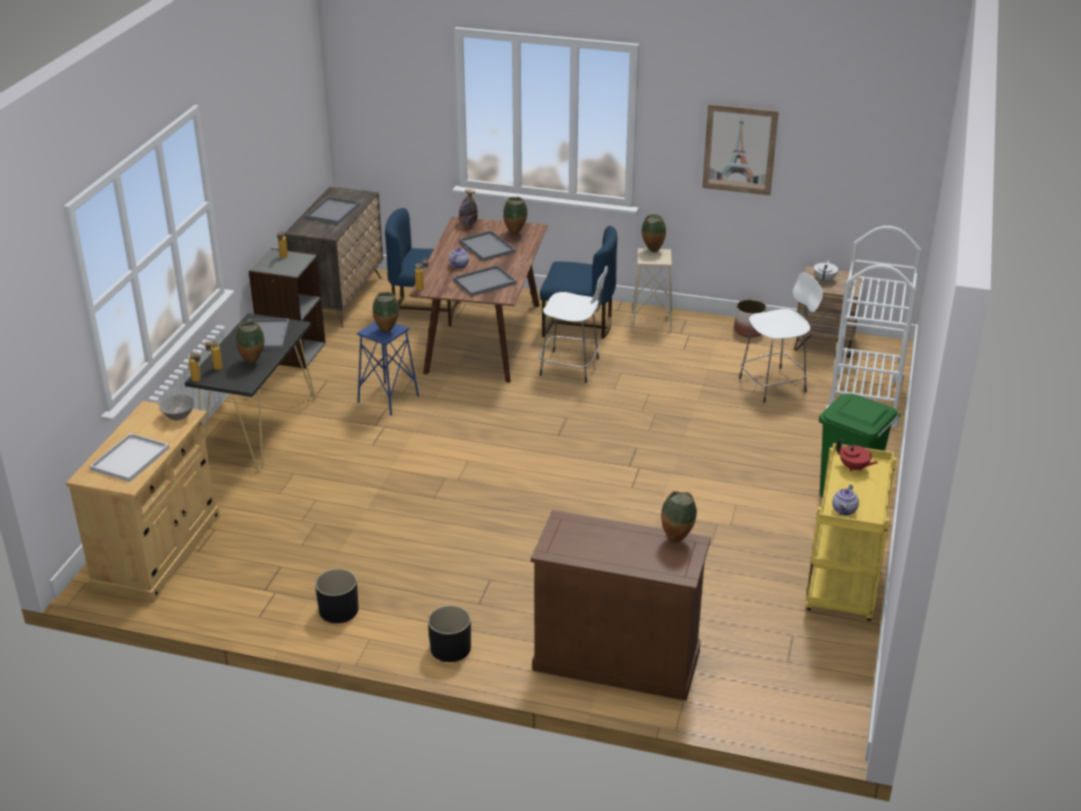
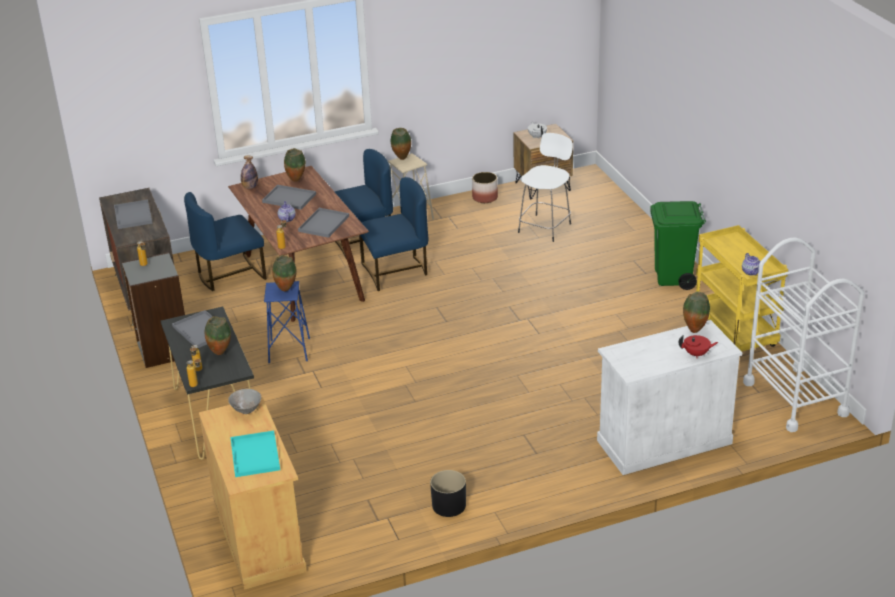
camera: 35 degrees left, 0 degrees up
white tray [90,433,170,482] -> turquoise tray [230,431,280,477]
black planter [428,605,471,662] -> none
brown cabinet [531,510,711,701] -> white cabinet [597,320,742,475]
white stool [539,266,608,383] -> blue chair [359,177,428,291]
picture [702,104,779,196] -> none
white cart [825,226,921,427] -> white cart moved to [743,237,864,432]
red teapot [836,439,878,471] -> red teapot moved to [679,335,718,357]

